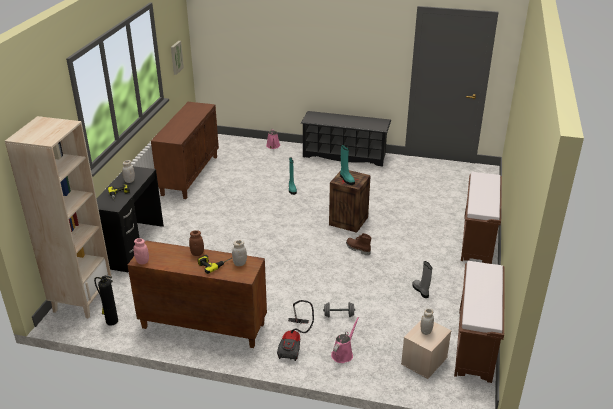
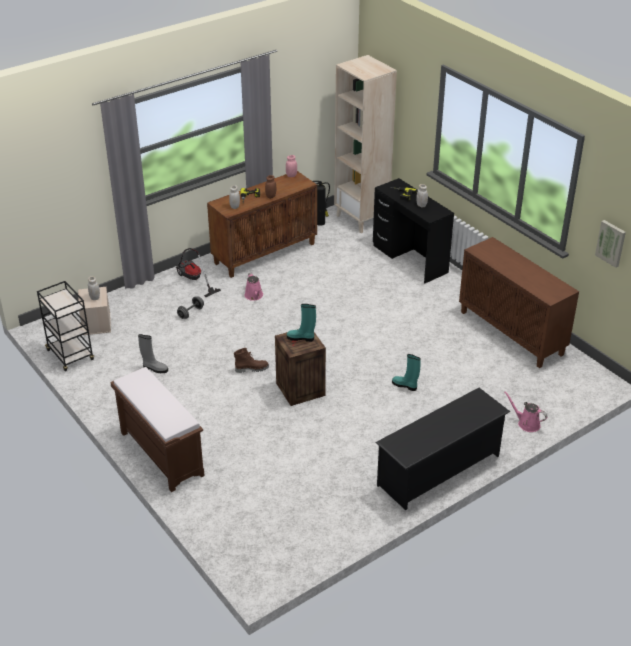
camera: 130 degrees right, 5 degrees up
pink watering can [331,317,359,363] -> pink watering can moved to [245,273,263,301]
brown bench [454,261,505,383] -> black cart [37,281,94,371]

